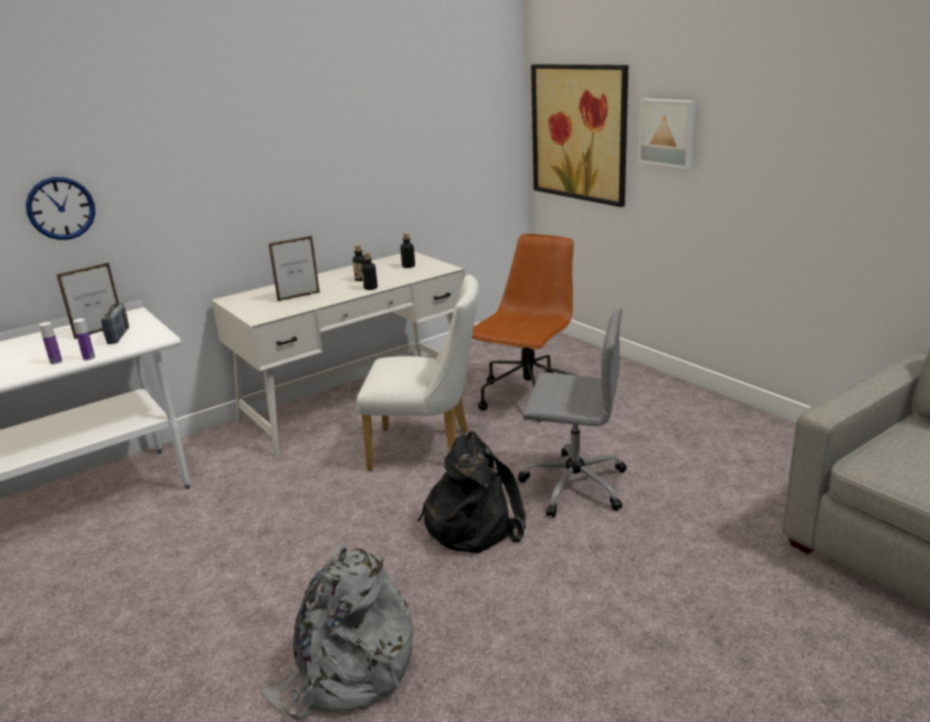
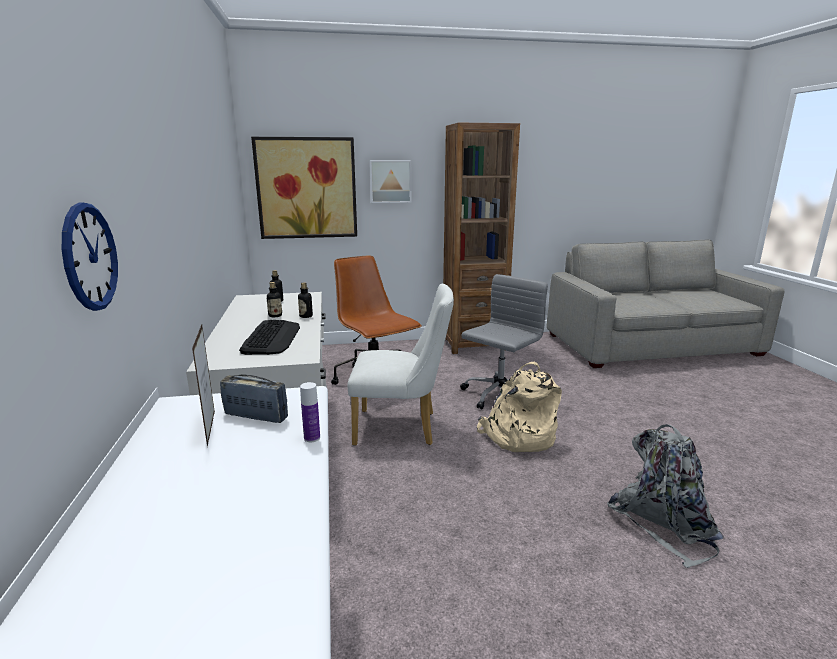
camera: 65 degrees left, 5 degrees down
bottle [39,322,62,364] -> none
picture frame [268,236,320,301] -> keyboard [239,320,300,355]
white chair [356,275,479,471] -> white chair turned 60 degrees clockwise [348,284,454,446]
black backpack [417,431,526,553] -> beige backpack [477,362,562,452]
none -> brown bookcase [443,123,520,354]

